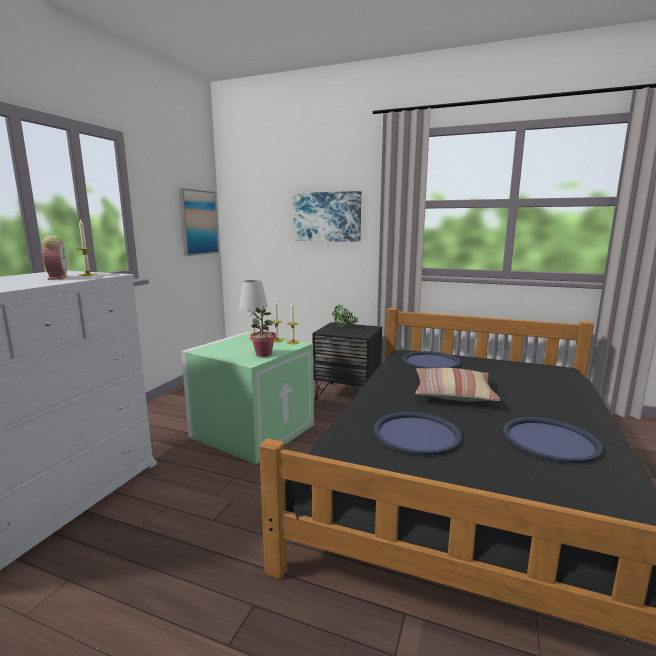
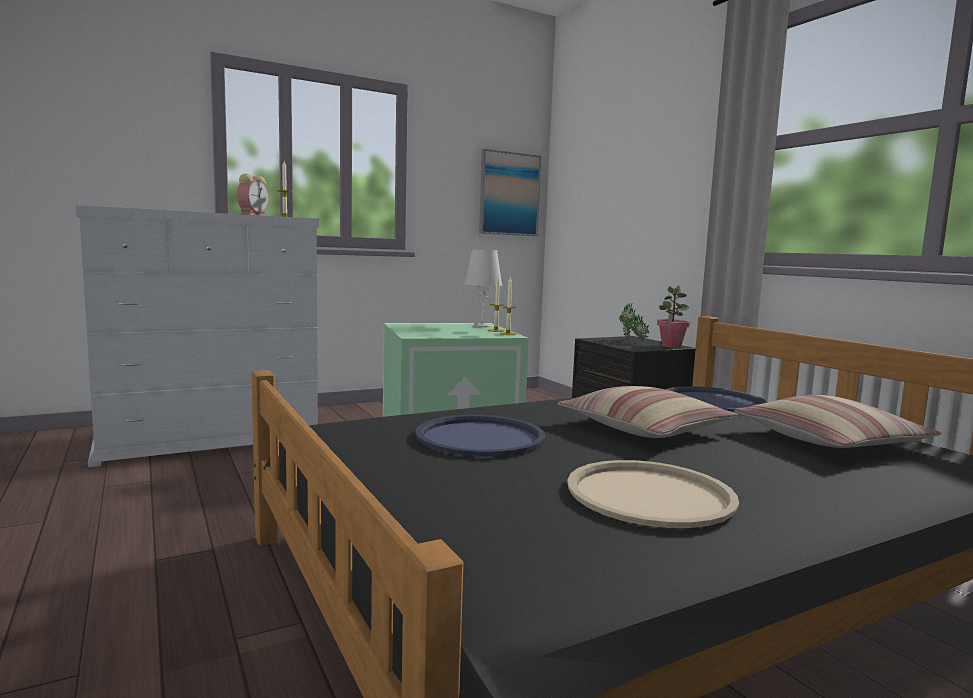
camera: 40 degrees right, 5 degrees down
potted plant [250,306,276,357] -> potted plant moved to [657,286,690,348]
picture [293,191,361,242] -> none
blue tray [503,417,603,463] -> beige tray [567,460,739,528]
none -> pillow [734,395,942,448]

